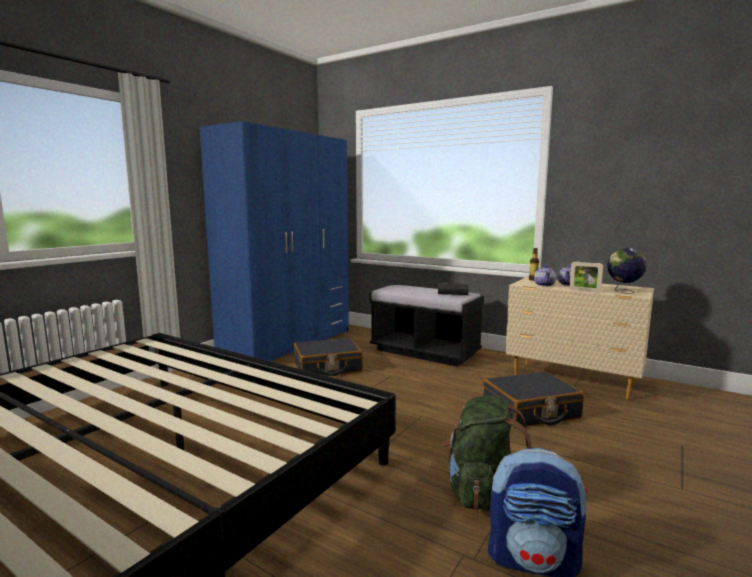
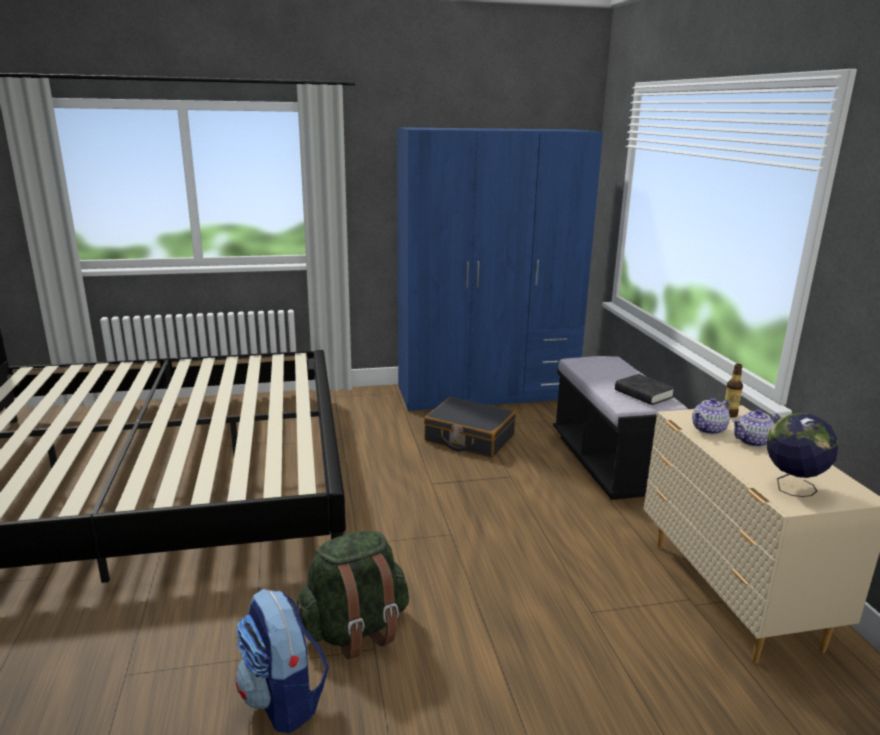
camera: 45 degrees right, 10 degrees up
black suitcase [483,371,584,428] -> none
picture frame [569,261,603,293] -> none

